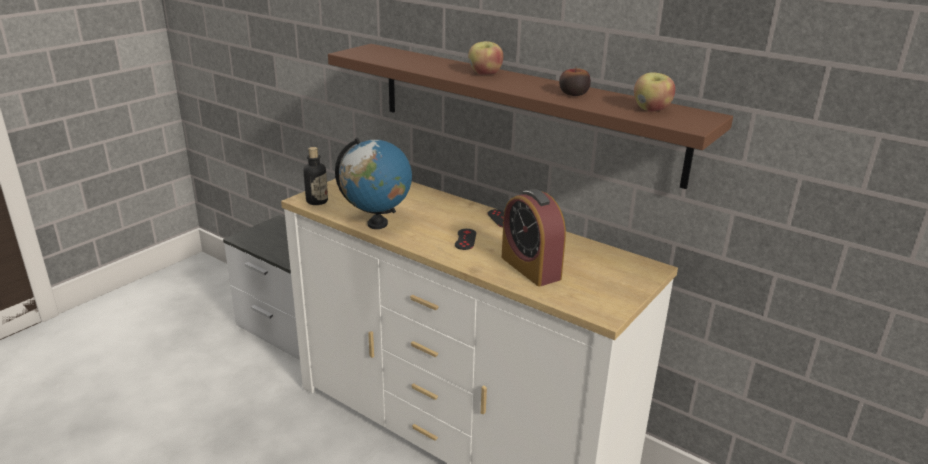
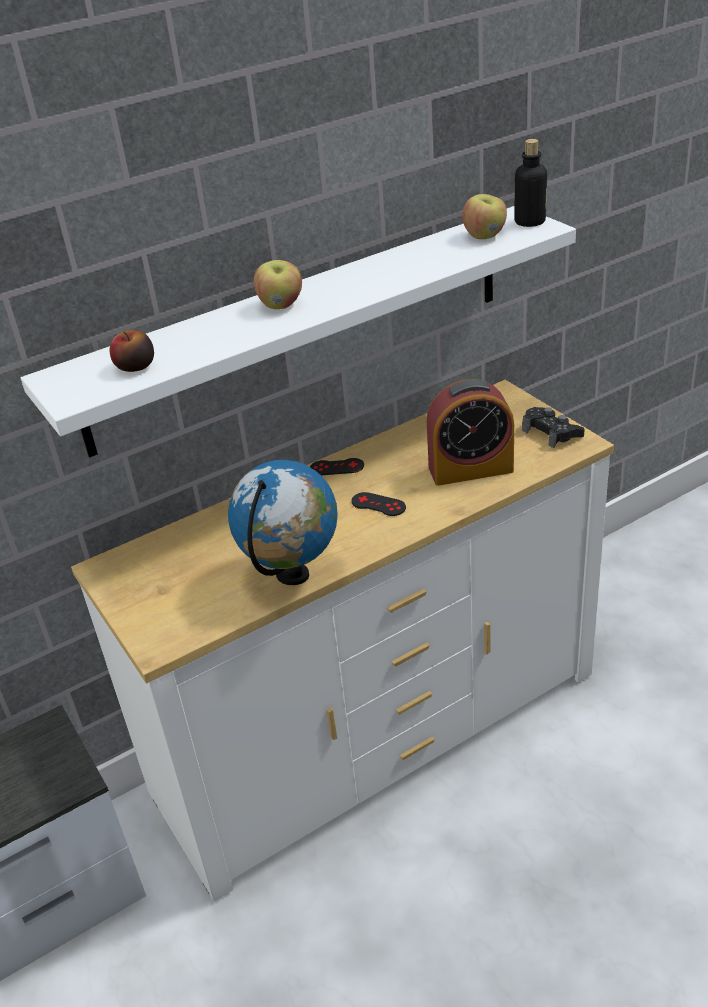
camera: 65 degrees left, 10 degrees up
bottle [303,147,328,205] -> bottle moved to [514,139,547,227]
brown shelf [328,44,733,189] -> white shelf [21,206,576,458]
apple [559,66,591,96] -> apple moved to [109,330,154,372]
none -> black game controller [522,407,584,448]

